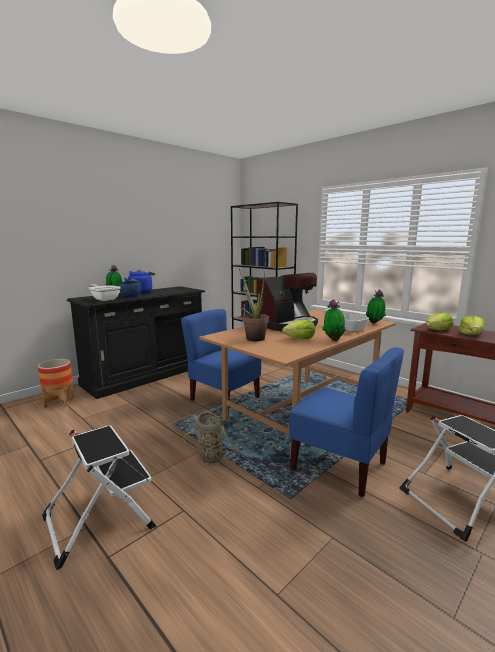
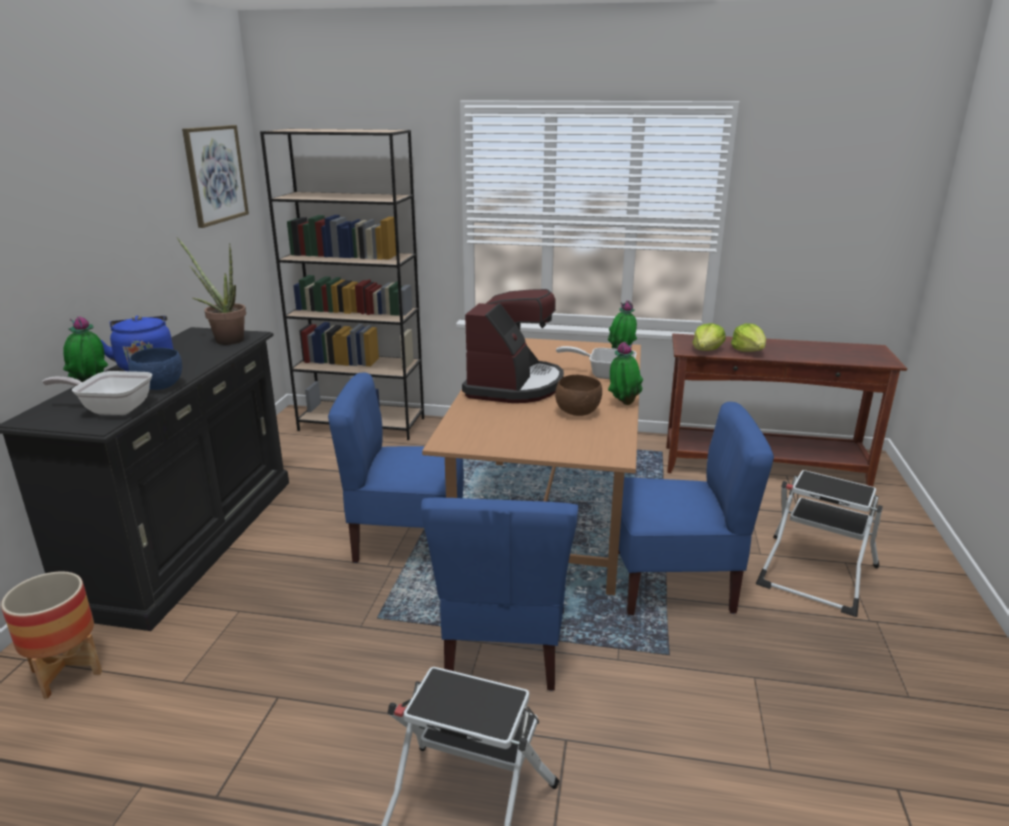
camera: 35 degrees left, 10 degrees up
basket [184,412,241,469] -> blue chair [421,498,578,691]
potted plant [239,269,269,341] -> potted plant moved to [176,237,246,345]
lettuce [282,319,315,339] -> brown bowl [555,374,602,416]
none -> picture [182,125,249,228]

